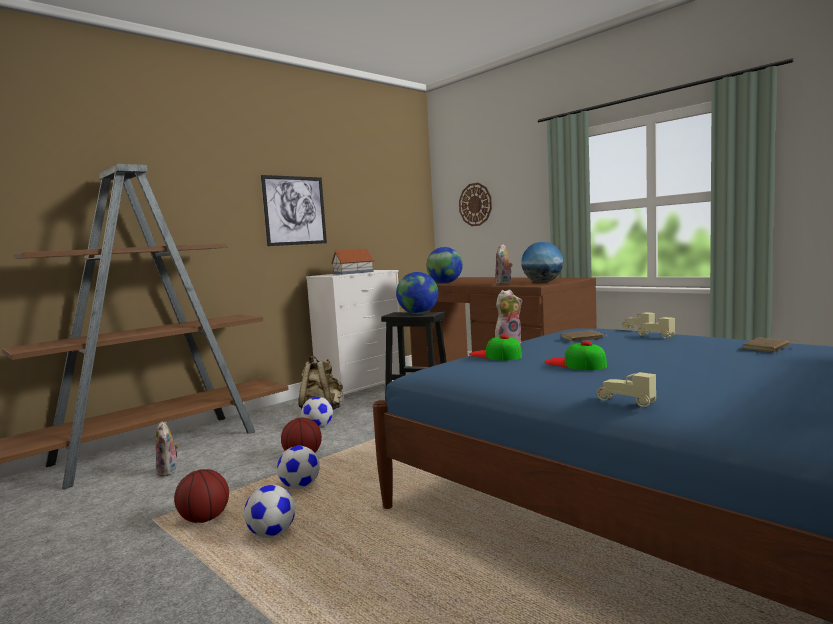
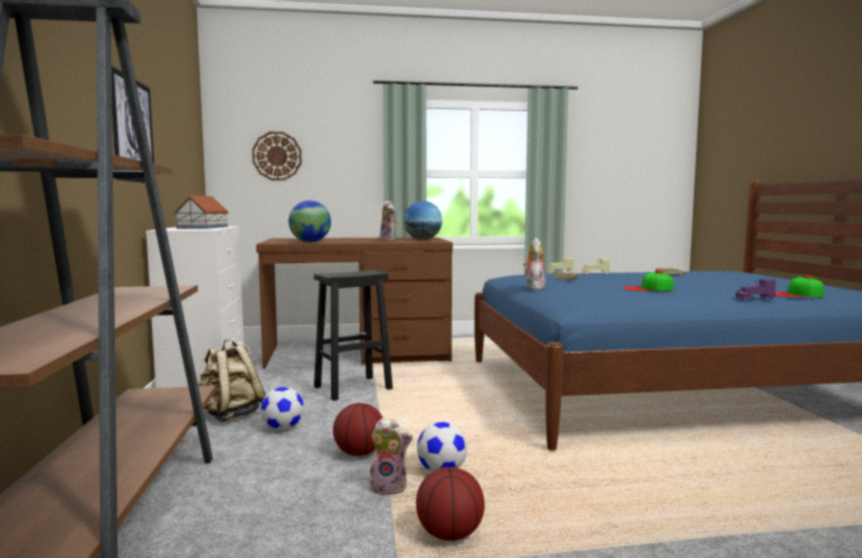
camera: 55 degrees left, 0 degrees up
plush toy [155,421,179,477] -> plush toy moved to [369,418,413,495]
football [244,485,295,538] -> none
globe [396,272,438,314] -> none
cap [469,334,522,360] -> cap moved to [775,275,824,297]
beige toy car [596,372,656,407] -> purple toy car [736,279,776,300]

